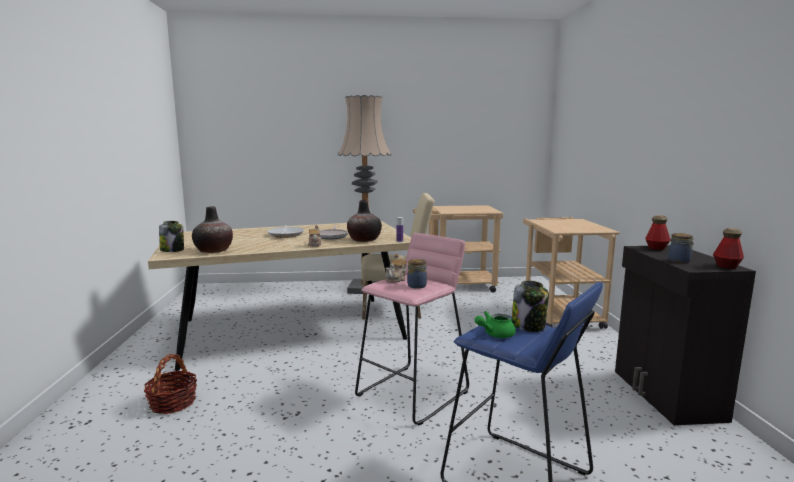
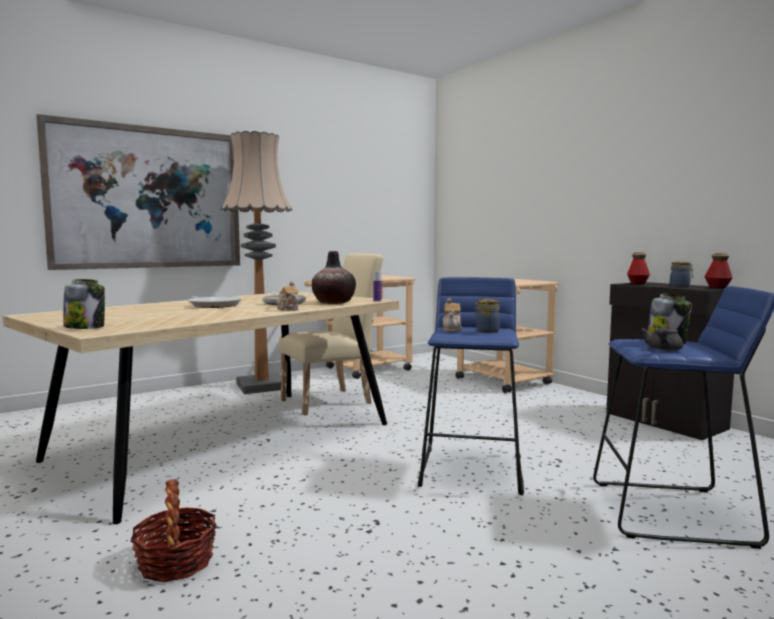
camera: 30 degrees left, 5 degrees down
vase [192,206,233,253] -> none
pink stool [355,233,469,425] -> blue stool [418,277,524,495]
green teapot [475,311,516,338] -> grey teapot [640,327,683,351]
none -> picture [36,114,240,270]

